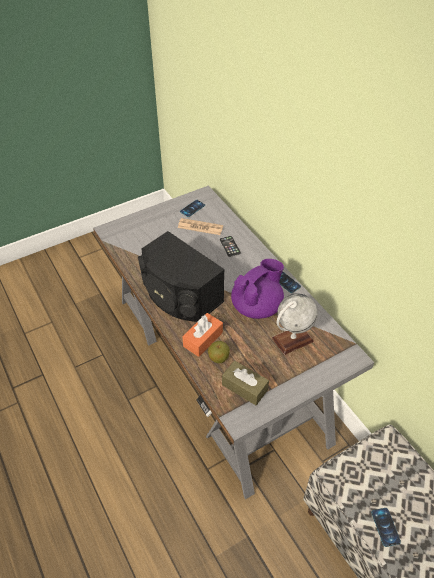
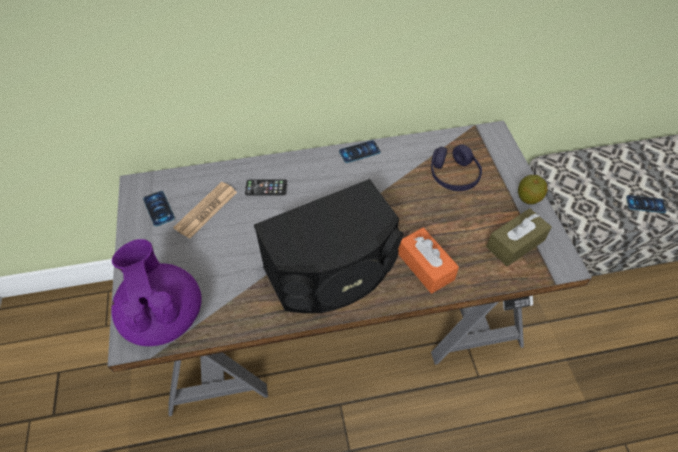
camera: 70 degrees left, 5 degrees up
apple [208,341,230,363] -> apple moved to [518,175,548,204]
purple teapot [231,259,284,319] -> purple teapot moved to [111,239,201,346]
globe [272,293,318,355] -> purple headphones [431,144,482,191]

